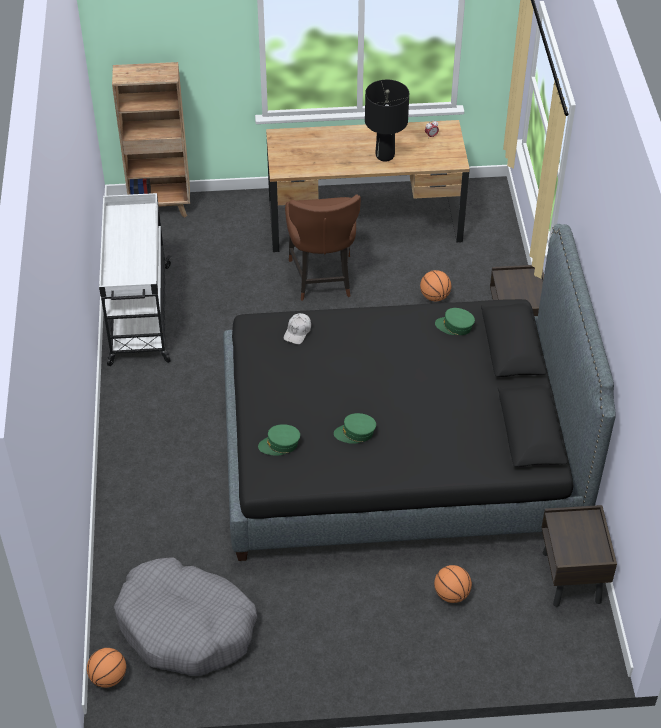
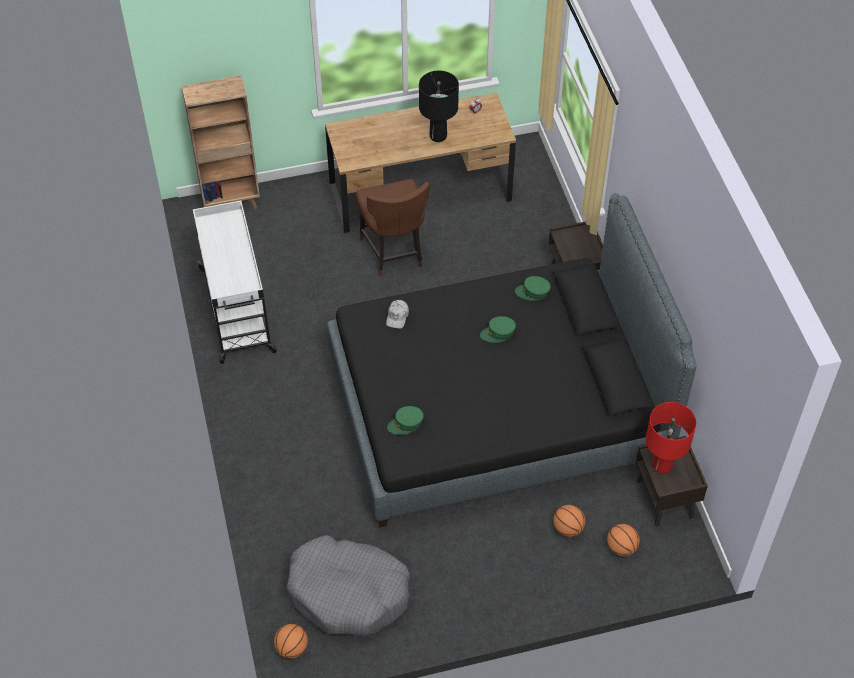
camera: 10 degrees left, 5 degrees up
green cap [334,413,376,444] -> green cap moved to [480,316,516,343]
basketball [420,270,451,301] -> basketball moved to [607,524,640,557]
none -> red table lamp [646,402,696,474]

